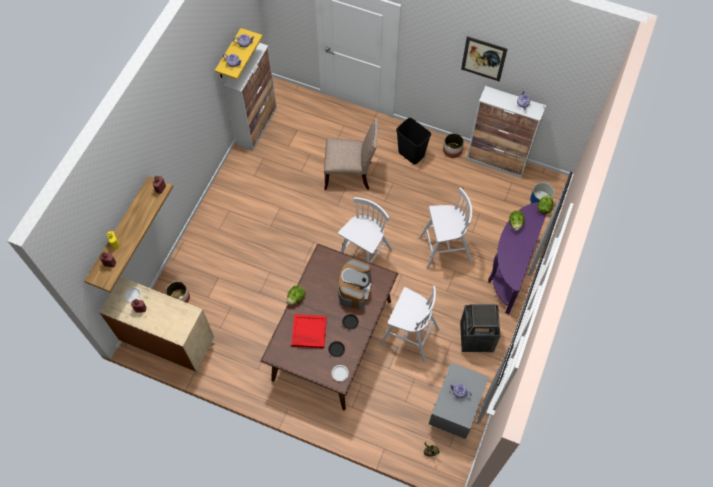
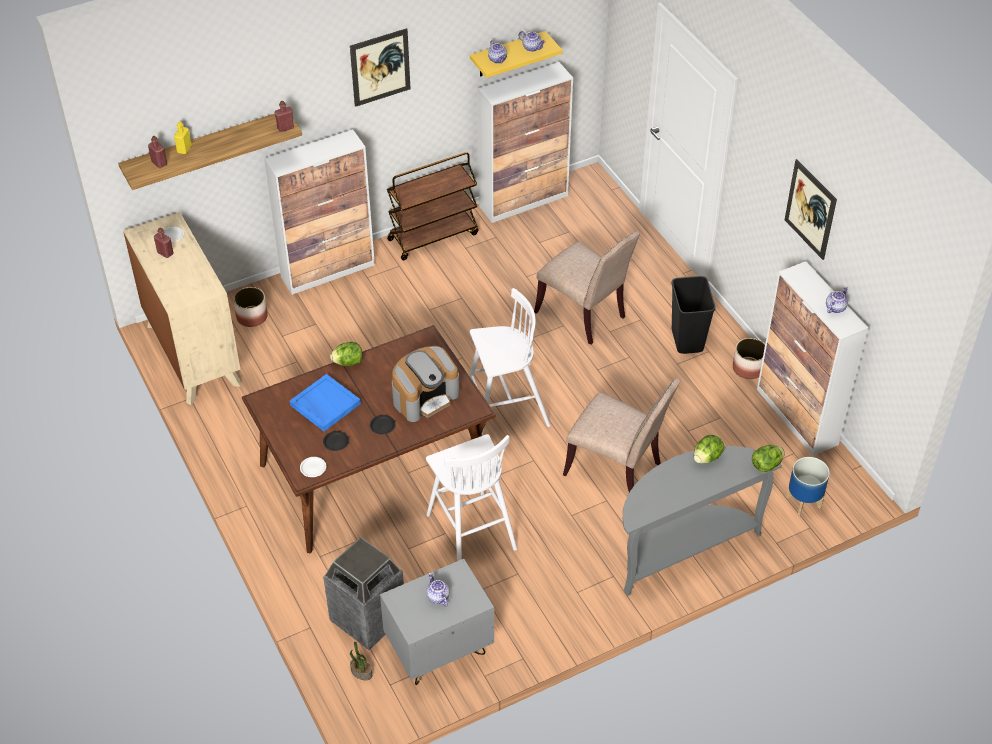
camera: 40 degrees right, 15 degrees down
red tray [291,314,327,348] -> blue tray [290,374,361,431]
white stool [419,187,472,270] -> beige chair [563,378,681,492]
trash can [460,304,500,352] -> trash can moved to [323,537,404,650]
purple console table [488,202,546,314] -> grey console table [623,446,782,596]
none -> cabinet [264,129,375,295]
none -> picture [350,28,410,107]
none -> brown cart [387,152,479,260]

